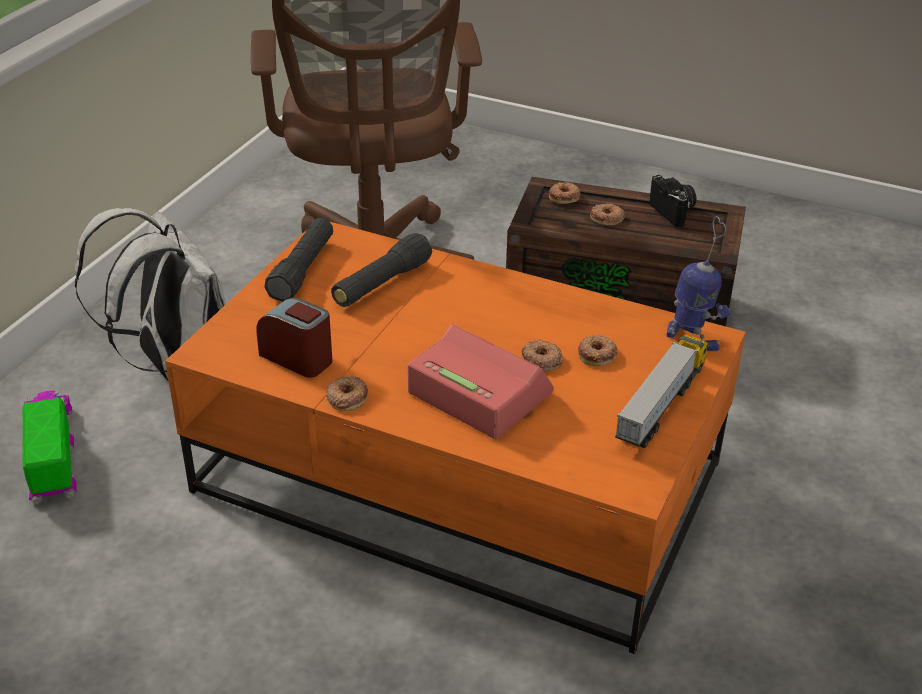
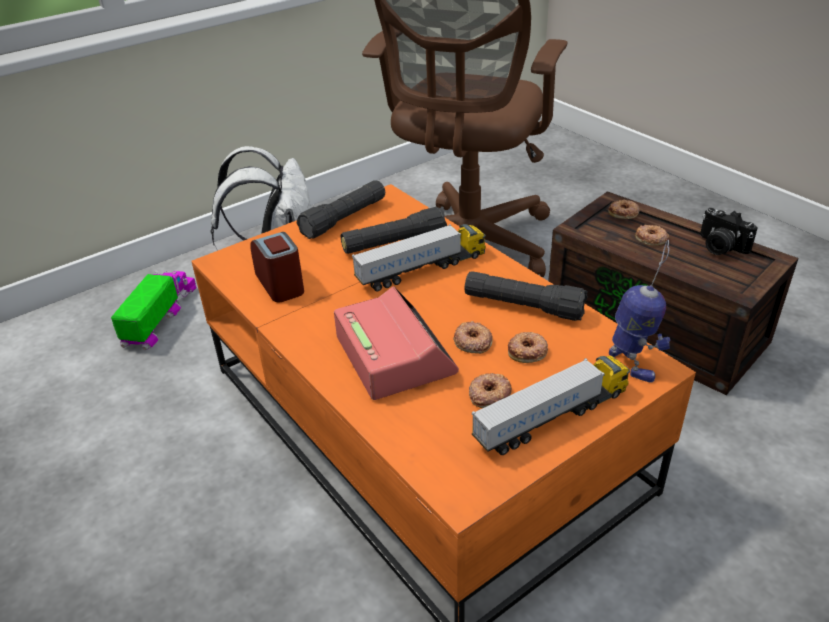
camera: 30 degrees right, 0 degrees up
donut [326,375,368,411] -> donut moved to [469,373,512,408]
camera [649,175,696,227] -> camera turned 135 degrees clockwise [700,208,757,255]
none -> toy truck [352,224,486,291]
none -> black flashlight [464,271,588,321]

